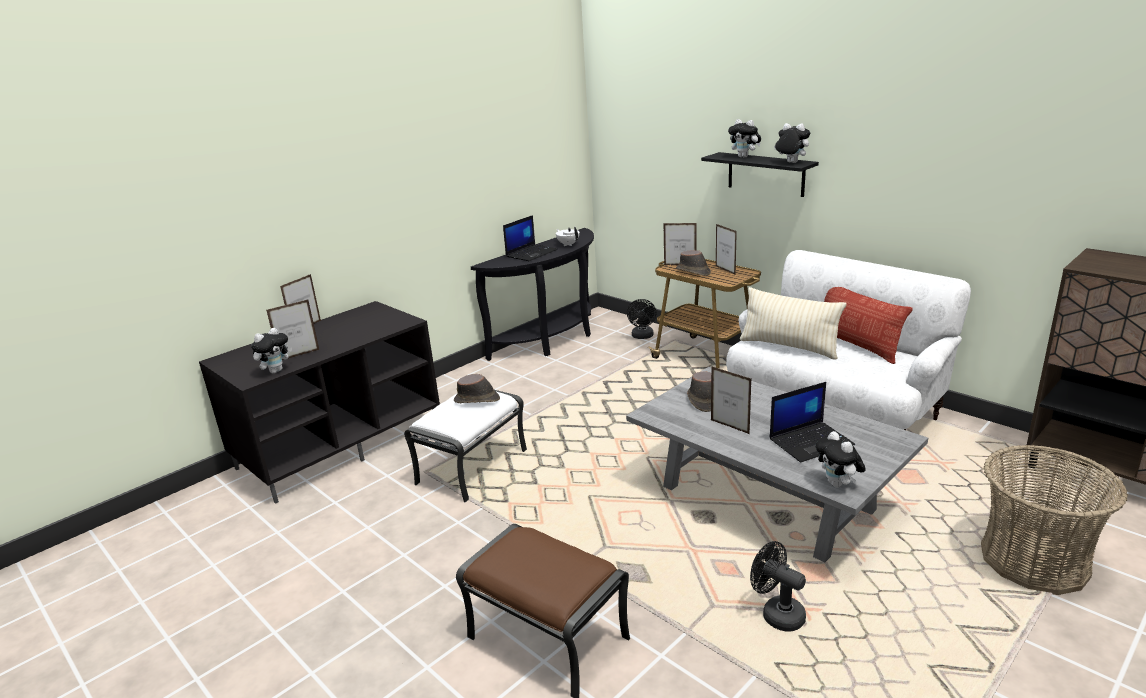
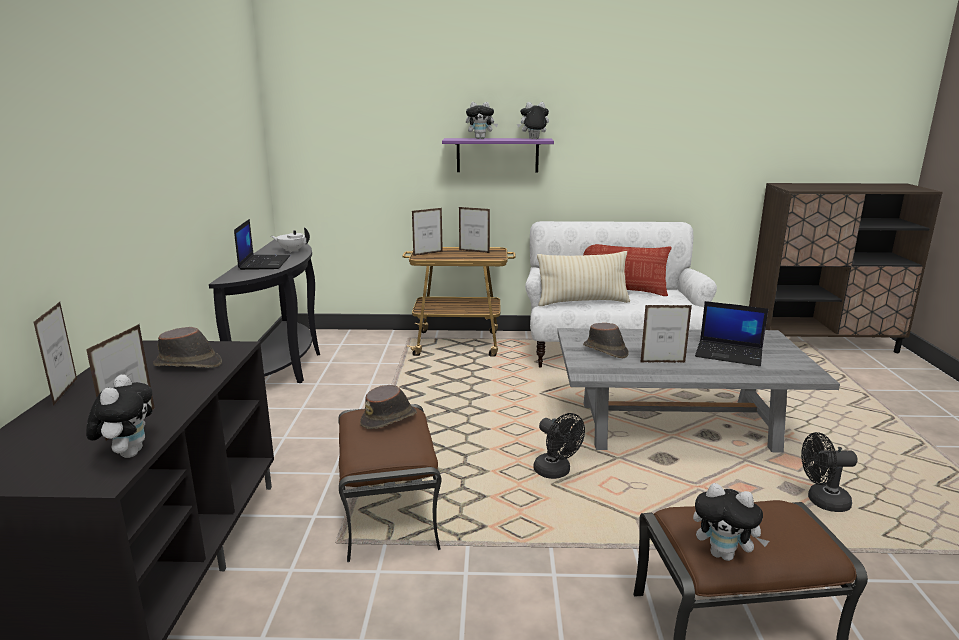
camera: 45 degrees left, 5 degrees down
white ottoman [404,390,527,503] -> brown ottoman [338,404,442,562]
black fan [627,299,657,339] -> black fan moved to [534,413,585,479]
brown hat [676,250,711,276] -> brown hat moved to [153,327,222,368]
black shelf [701,152,819,197] -> purple shelf [442,138,554,172]
laptop [770,382,855,463] -> laptop turned 90 degrees clockwise [695,301,768,366]
plush toy [815,431,866,488] -> plush toy moved to [693,483,769,561]
basket [981,445,1128,595] -> none

